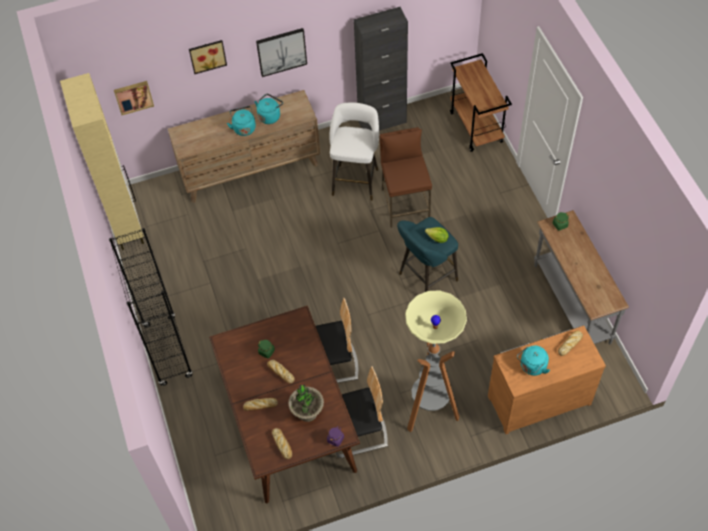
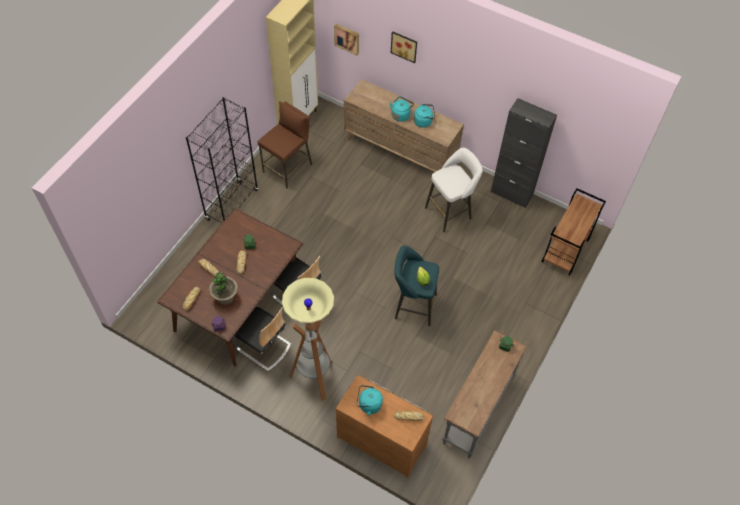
camera: 45 degrees right, 0 degrees up
picture [256,28,307,77] -> none
brown stool [380,127,432,228] -> brown stool moved to [258,101,312,189]

